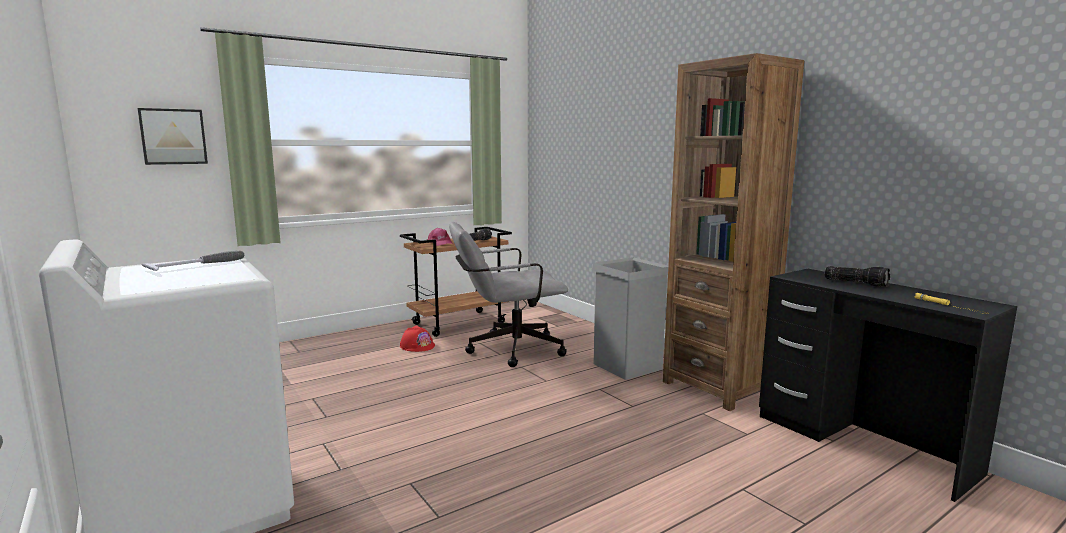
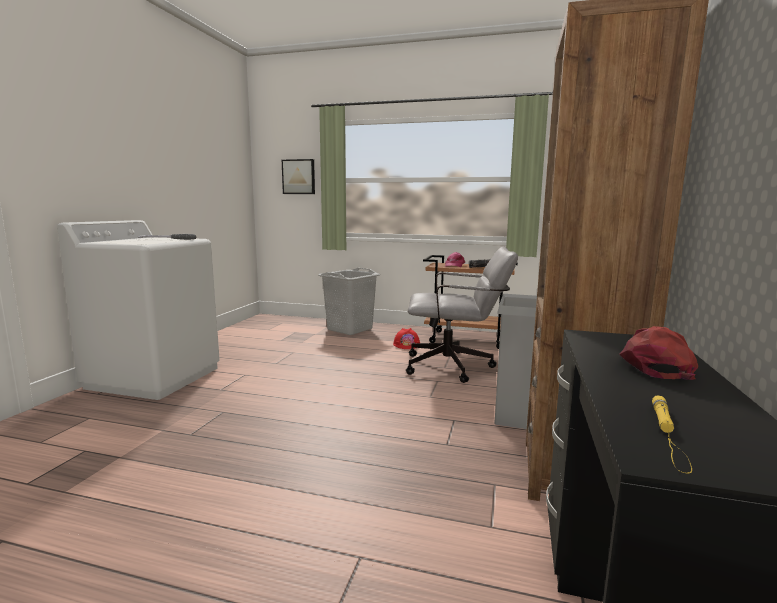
camera: 50 degrees right, 0 degrees up
grey office chair [449,222,568,367] -> grey office chair turned 150 degrees clockwise [406,246,518,383]
flashlight [825,266,890,287] -> red cap [619,326,698,380]
none -> grey laundry basket [319,268,380,335]

